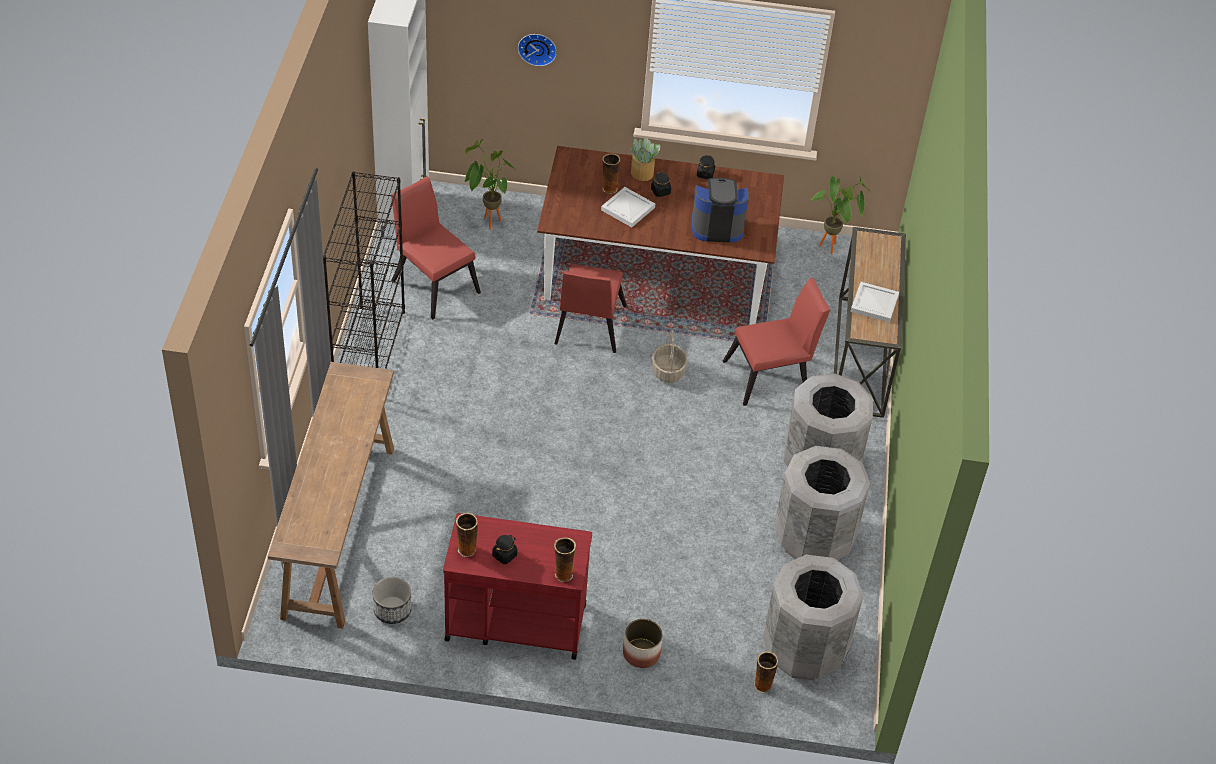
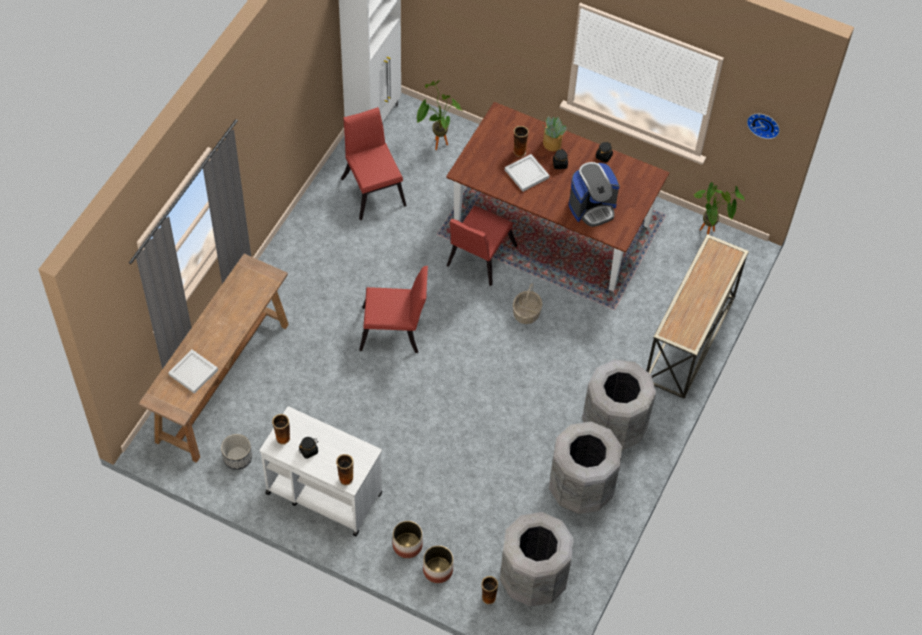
camera: 20 degrees right, 10 degrees up
black bookcase [323,171,405,369] -> none
red cart [443,513,592,660] -> white cart [260,406,383,536]
wall clock [518,34,557,66] -> wall clock moved to [747,114,780,139]
coffee machine [691,178,749,242] -> coffee machine turned 135 degrees clockwise [569,162,620,227]
red chair [723,277,830,406] -> red chair moved to [359,266,428,353]
white tray [850,282,899,323] -> white tray moved to [168,350,218,394]
none -> planter [423,545,453,583]

